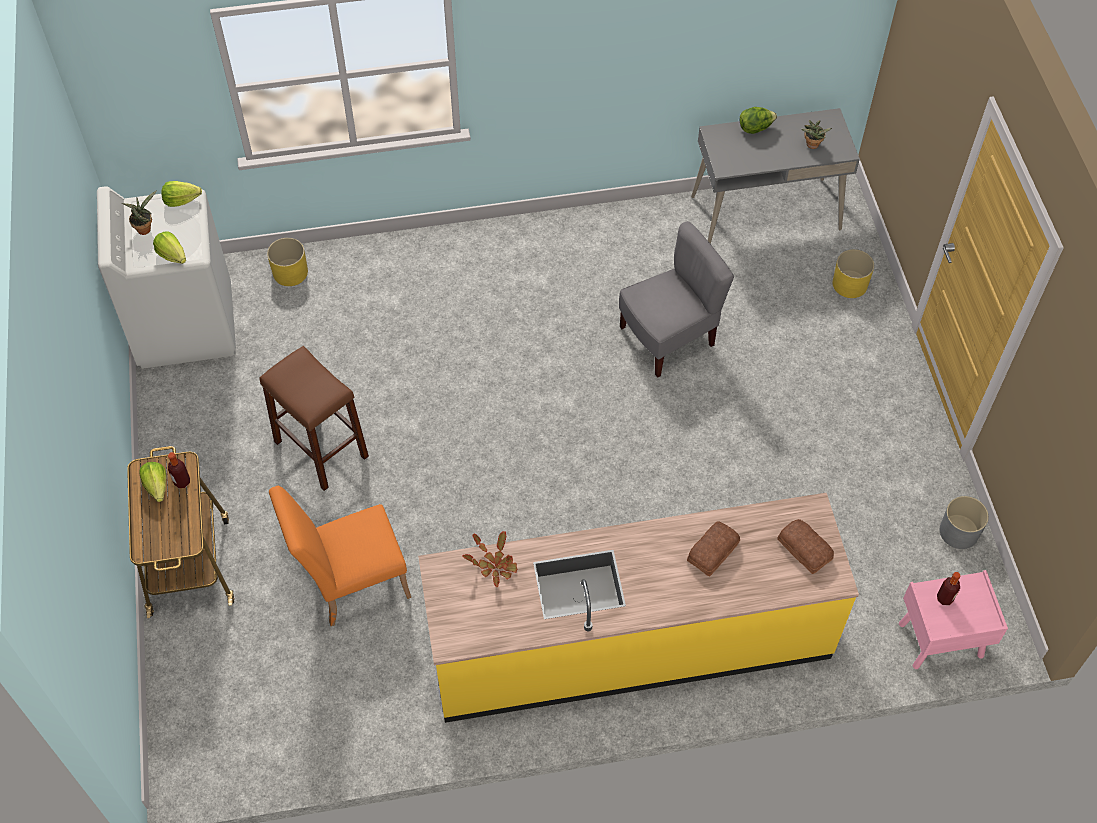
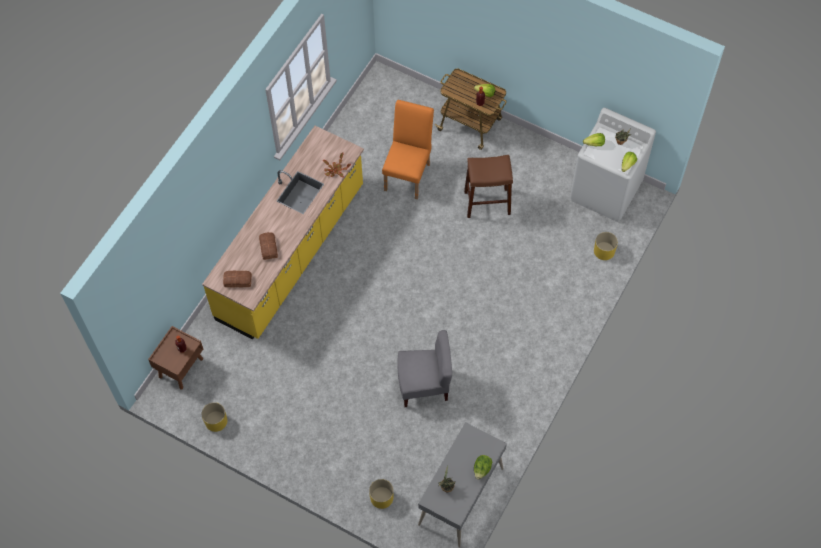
camera: 130 degrees right, 5 degrees up
grey chair [619,221,734,378] -> grey chair turned 105 degrees counterclockwise [397,330,452,407]
pink nightstand [899,570,1008,669] -> brown nightstand [148,326,203,390]
grey planter [940,496,989,549] -> yellow planter [202,402,227,432]

